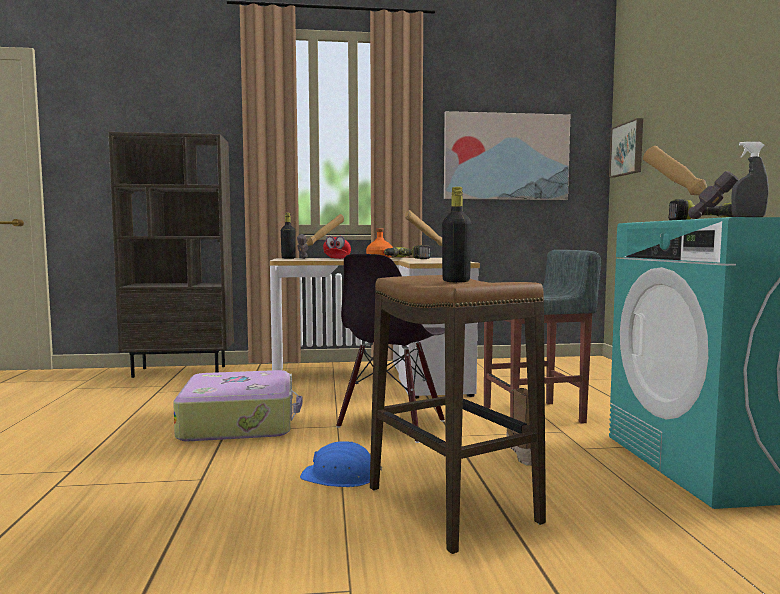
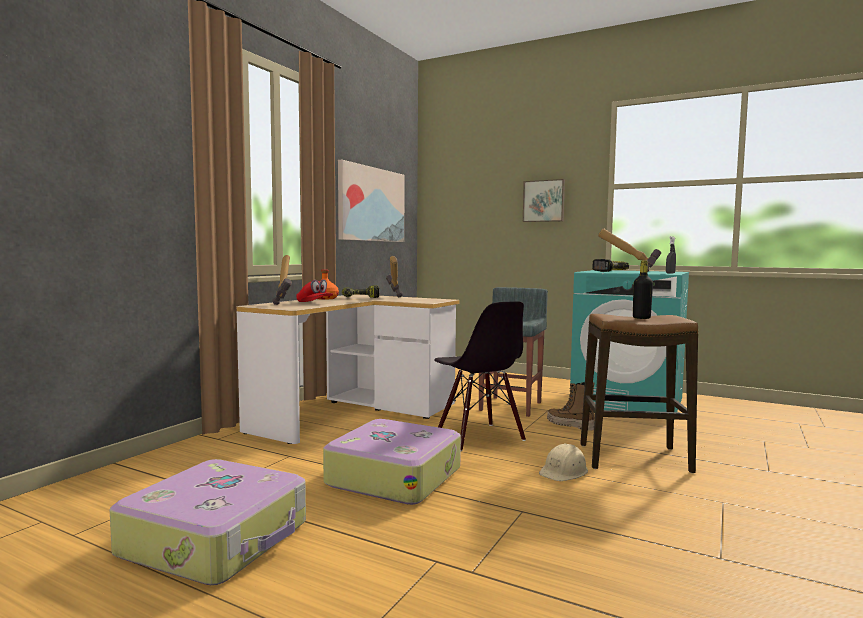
camera: 55 degrees left, 0 degrees up
brown bookcase [108,132,234,378] -> none
black bottle [281,213,296,259] -> none
blue hard hat [300,441,382,487] -> beige hard hat [539,443,588,481]
picture [609,118,643,177] -> picture moved to [523,179,565,222]
none -> suitcase [109,459,306,585]

